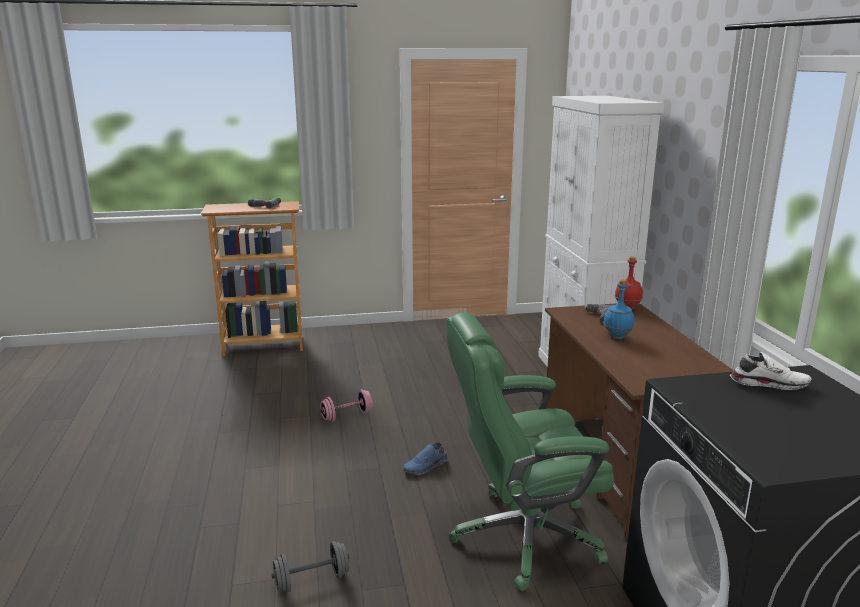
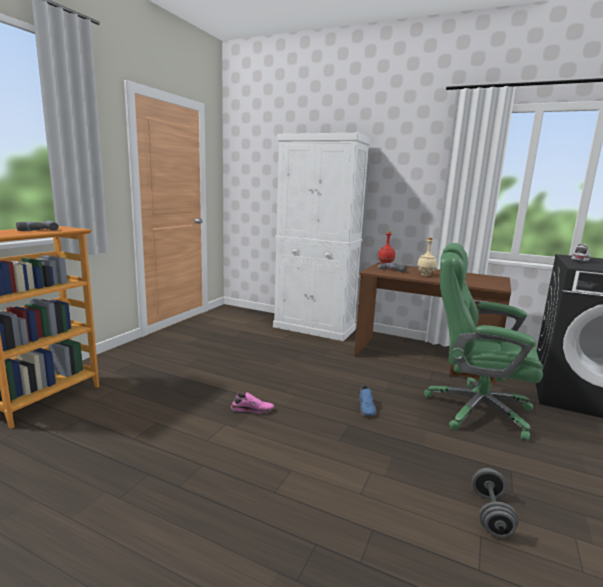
camera: 55 degrees left, 5 degrees down
pink dumbbell [320,389,373,422] -> pink shoe [231,392,274,414]
green office chair [446,312,614,591] -> green office chair turned 90 degrees clockwise [424,243,543,441]
blue bottle [603,280,634,339] -> beige bottle [417,238,437,276]

